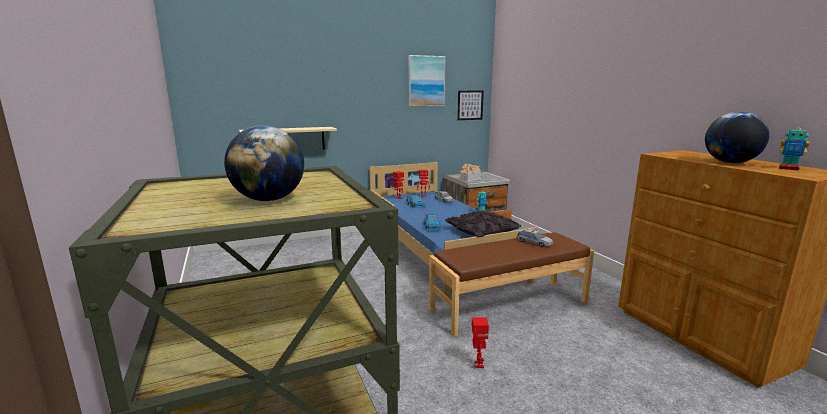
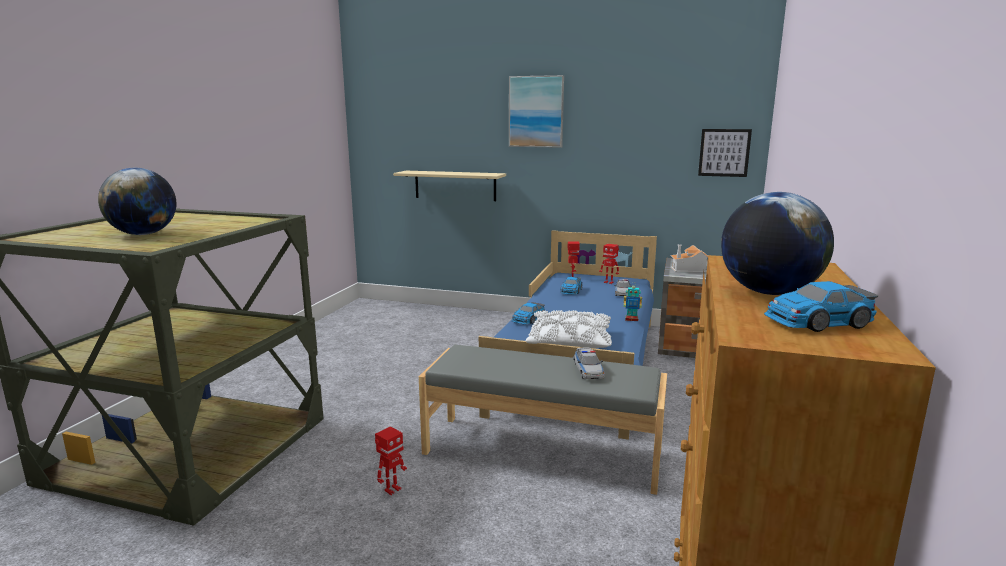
camera: 40 degrees right, 0 degrees up
picture [409,55,446,106] -> picture moved to [509,75,564,148]
brown bench [429,232,594,337] -> grey bench [419,345,667,495]
black pillow [445,211,521,237] -> white pillow [526,310,612,348]
toy robot [779,123,810,170] -> toy car [764,281,878,332]

